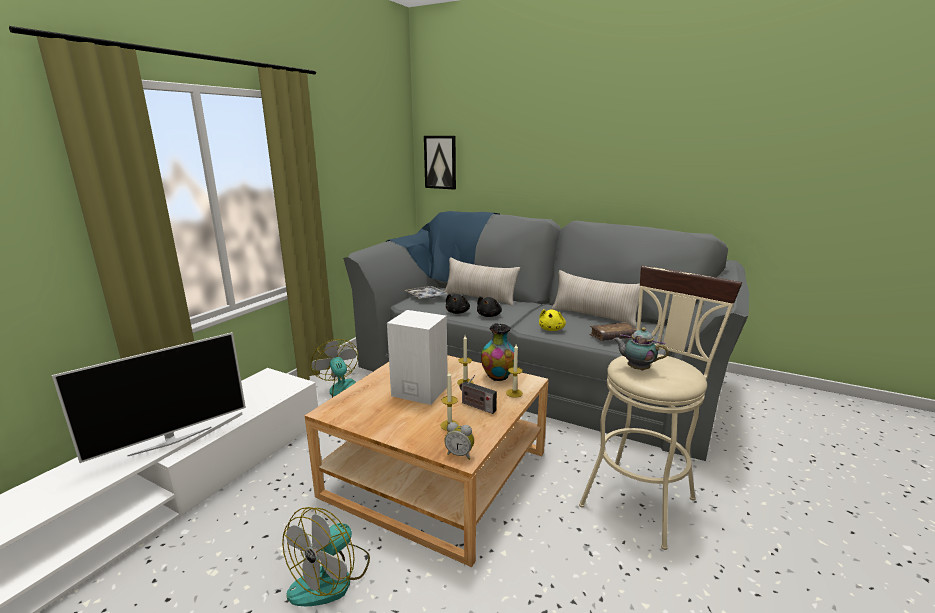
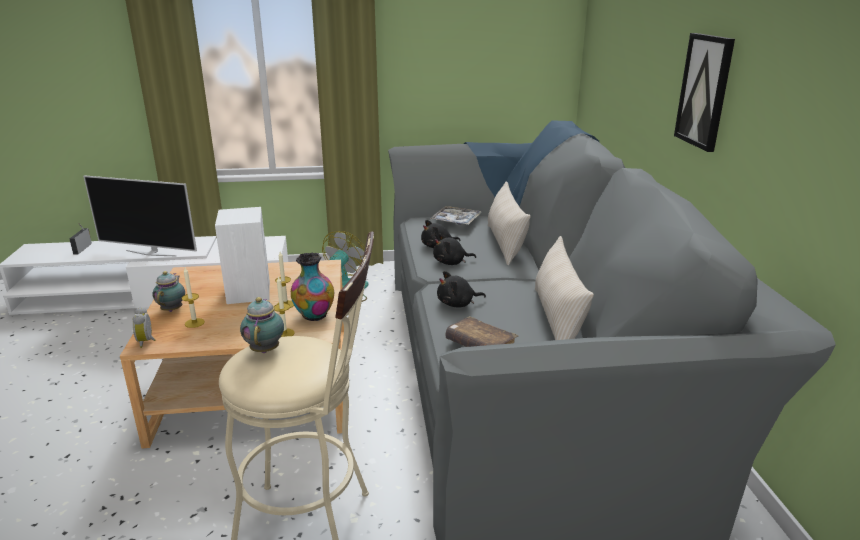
camera: 55 degrees right, 5 degrees up
fan [282,507,370,606] -> none
picture [424,136,456,190] -> picture moved to [674,33,735,152]
radio [460,375,497,414] -> radio moved to [69,223,92,254]
yellow plush toy [539,309,566,331] -> black plush toy [437,271,486,308]
none -> teapot [152,271,185,312]

